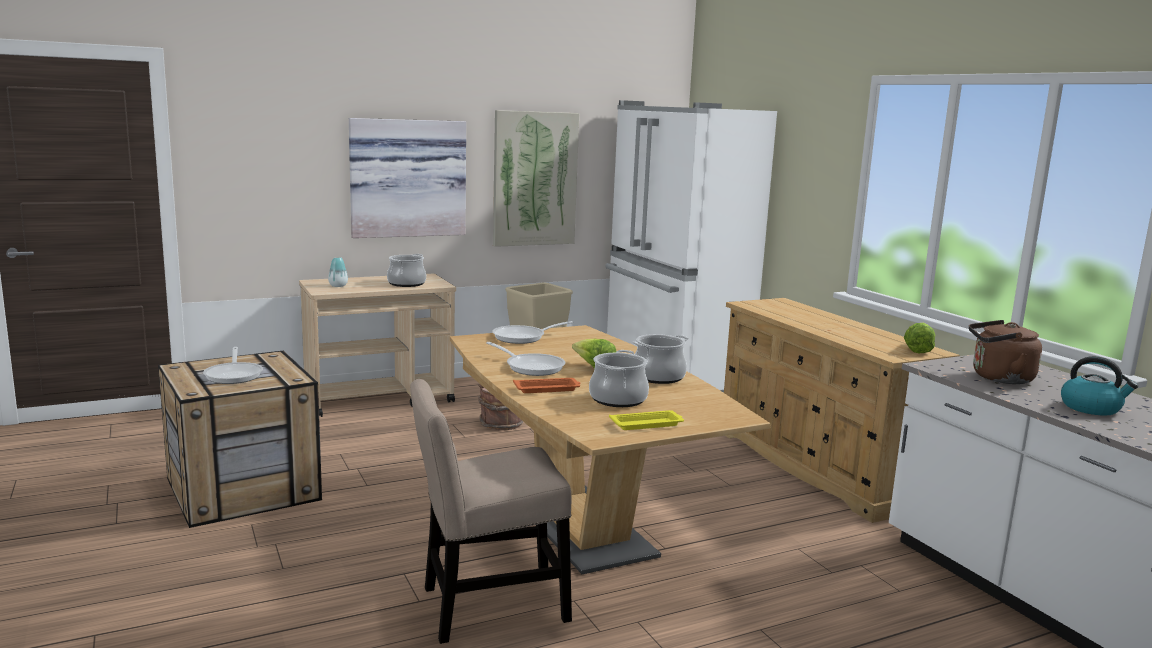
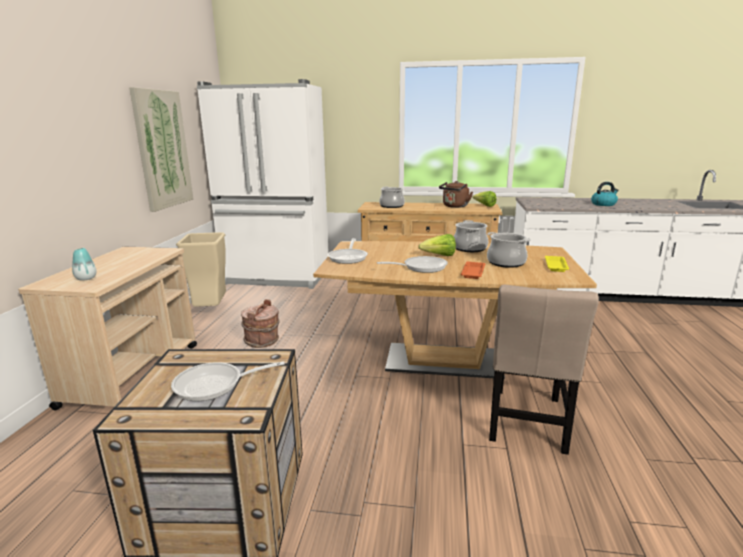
camera: 55 degrees left, 5 degrees up
frying pan [203,347,263,384] -> frying pan turned 150 degrees clockwise [171,361,284,401]
picture [349,118,466,238] -> none
cooking pot [387,254,426,287] -> cooking pot moved to [379,187,405,208]
brown kettle [969,320,1042,384] -> brown kettle moved to [439,181,473,208]

